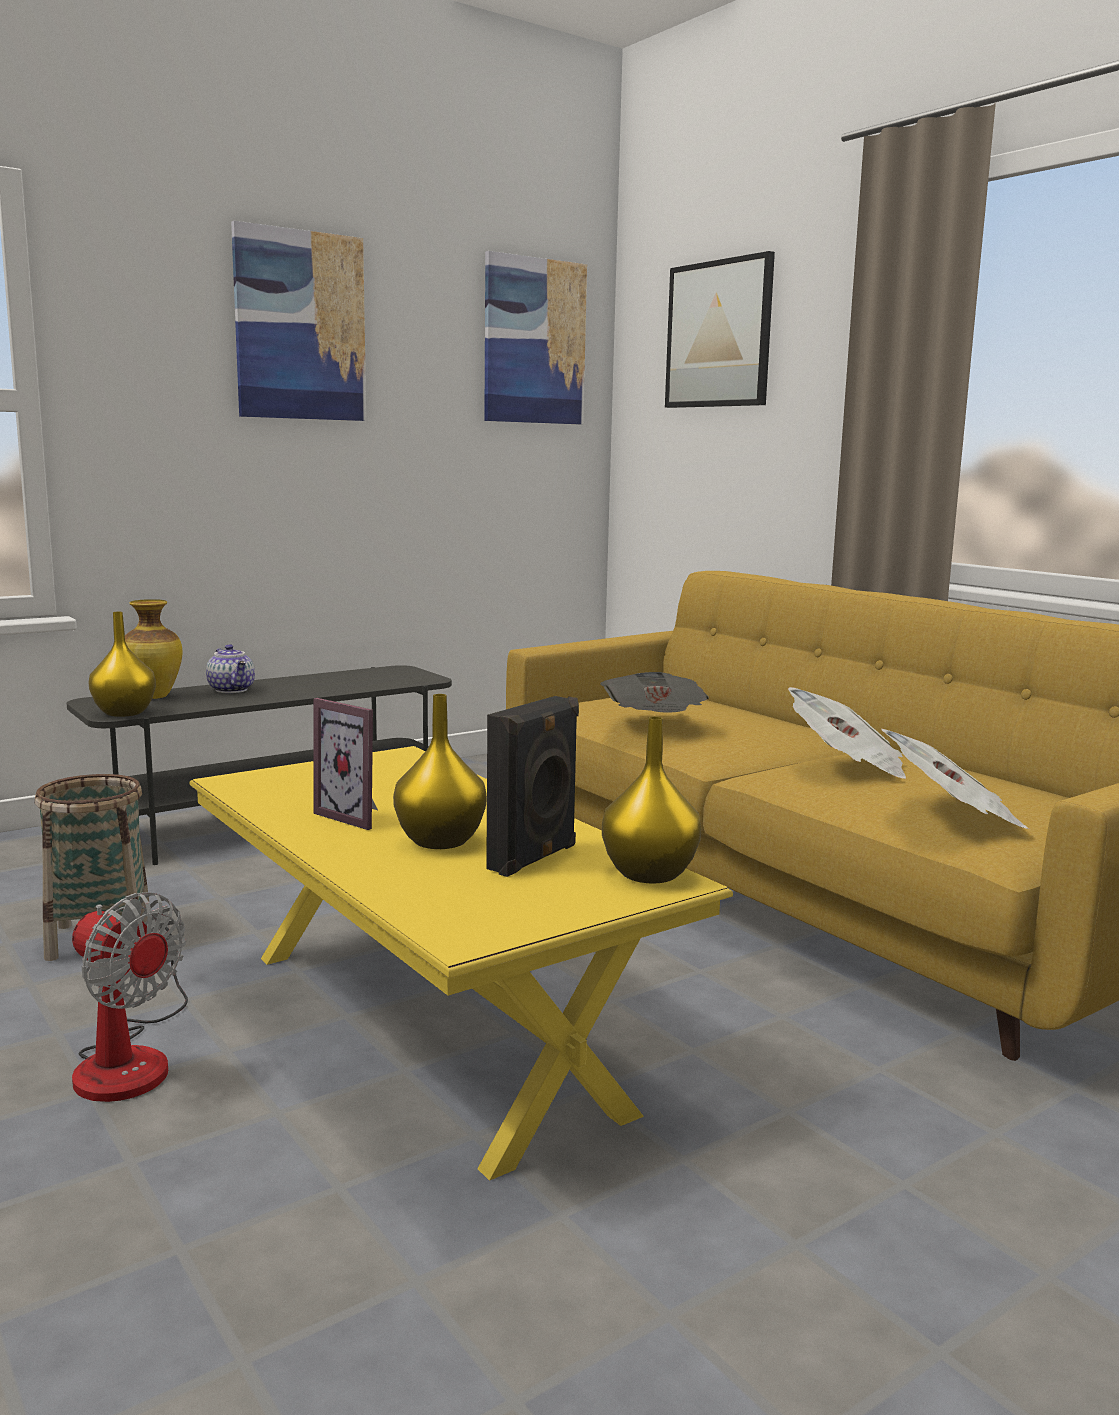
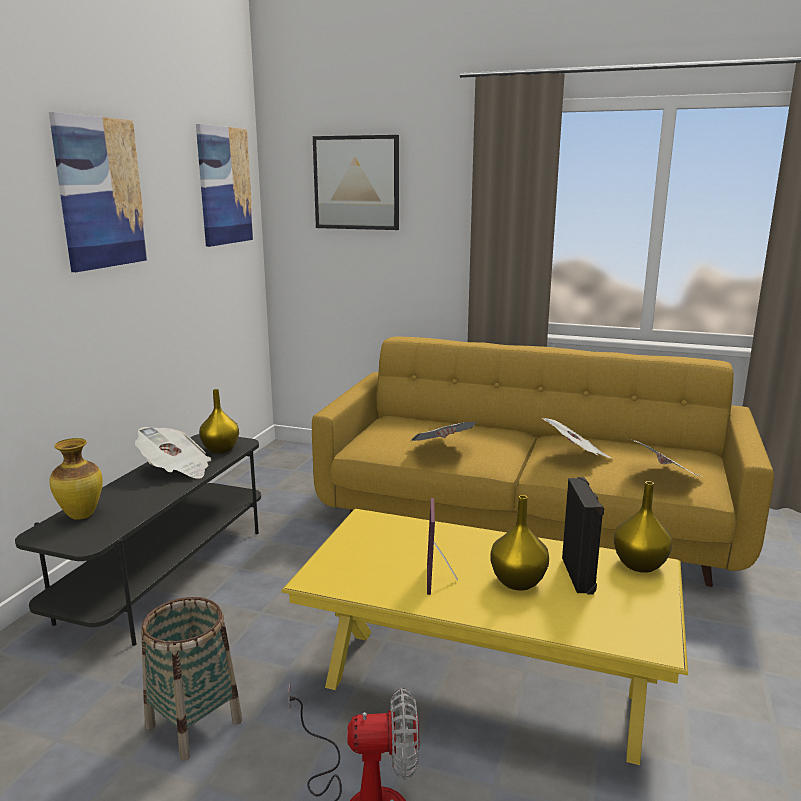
camera: 35 degrees left, 5 degrees up
yellow vase [88,612,156,717] -> yellow vase moved to [199,389,239,453]
teapot [206,644,255,693] -> none
picture frame [313,698,378,830] -> picture frame turned 90 degrees clockwise [427,498,458,595]
none -> newspaper [135,427,211,479]

